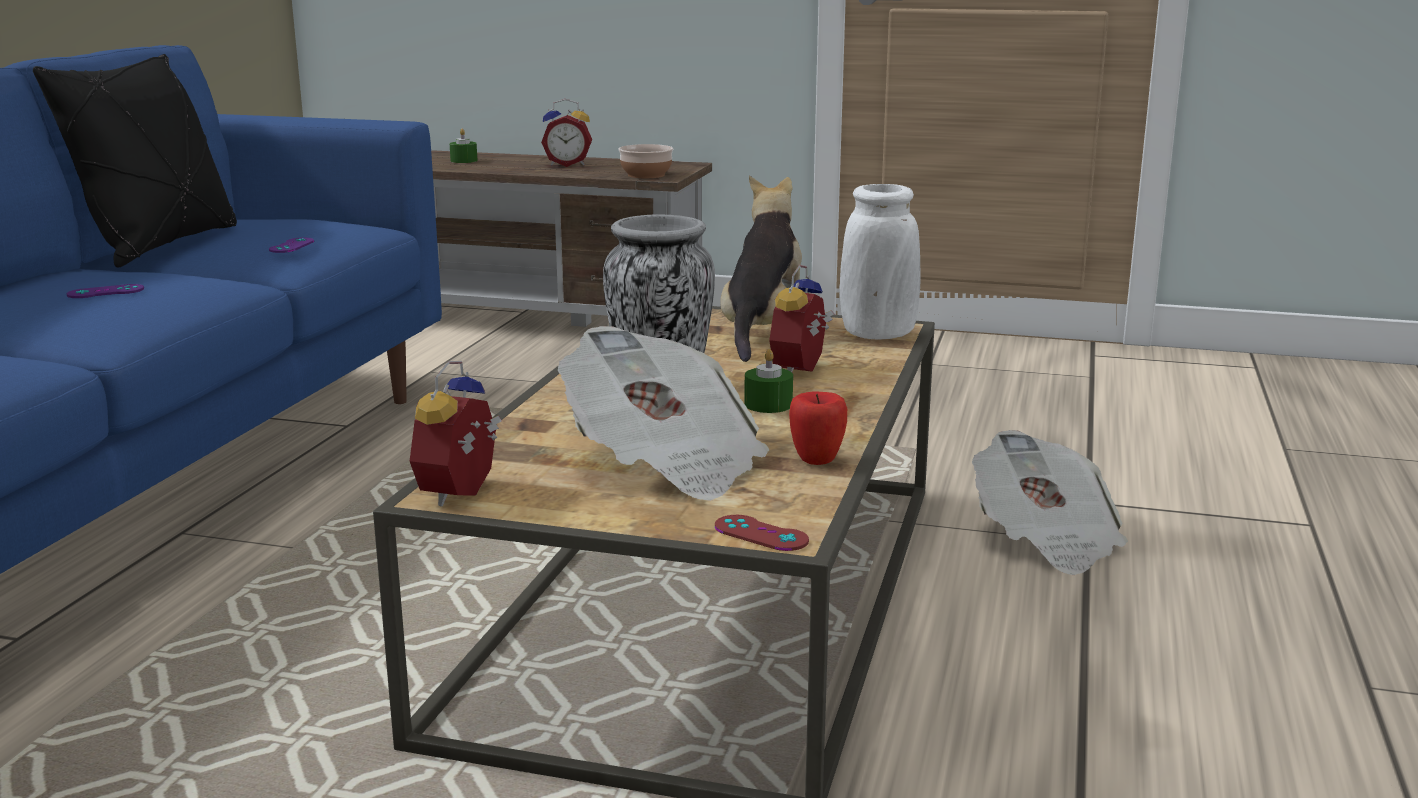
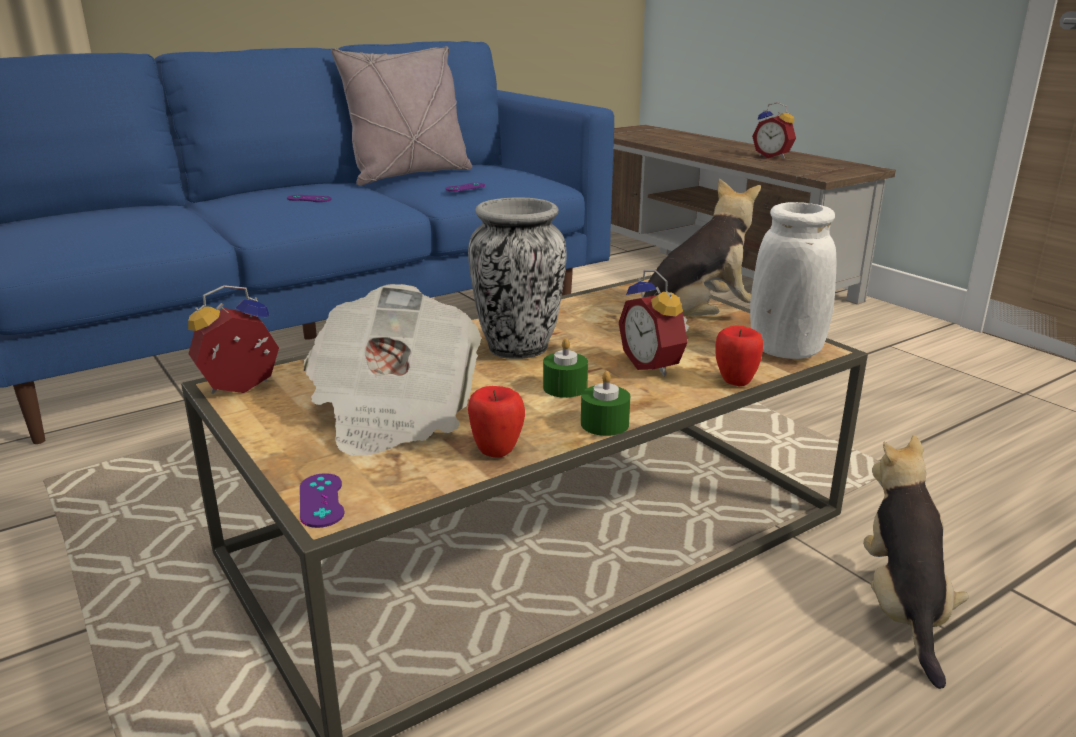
camera: 40 degrees right, 5 degrees up
black pillow [33,54,237,267] -> purple pillow [331,46,472,186]
green candle [449,129,478,163] -> green candle moved to [581,371,631,436]
bowl [618,144,673,178] -> none
red game controller [715,515,809,551] -> purple game controller [300,473,345,528]
alarm clock [769,265,834,372] -> alarm clock turned 90 degrees counterclockwise [619,270,689,376]
newspaper [972,430,1128,575] -> plush toy [863,435,969,689]
none -> apple [715,325,763,386]

